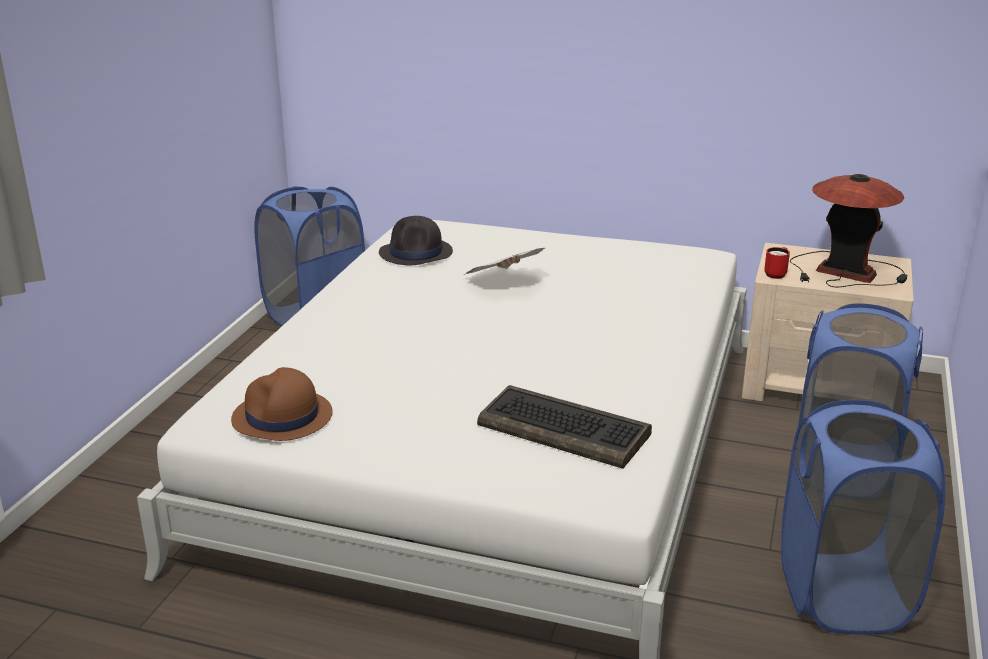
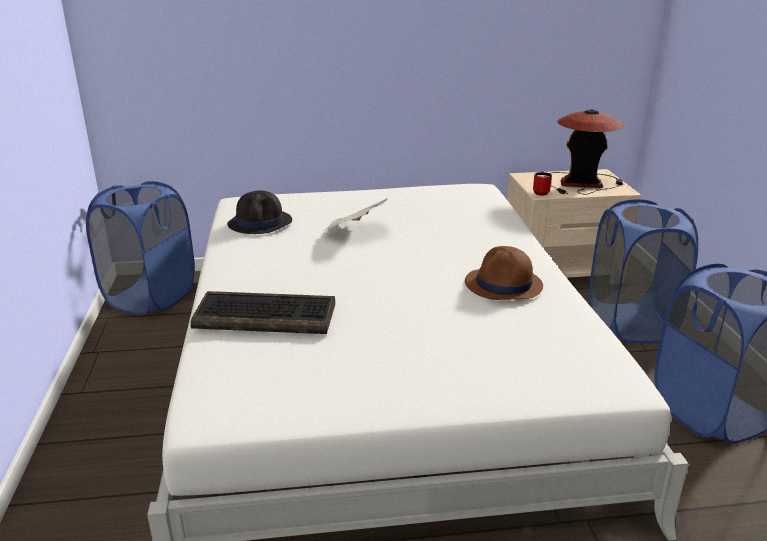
camera: 25 degrees left, 0 degrees up
brown hat [231,367,333,441] -> brown hat moved to [465,246,543,300]
keyboard [477,385,652,469] -> keyboard moved to [191,291,335,334]

